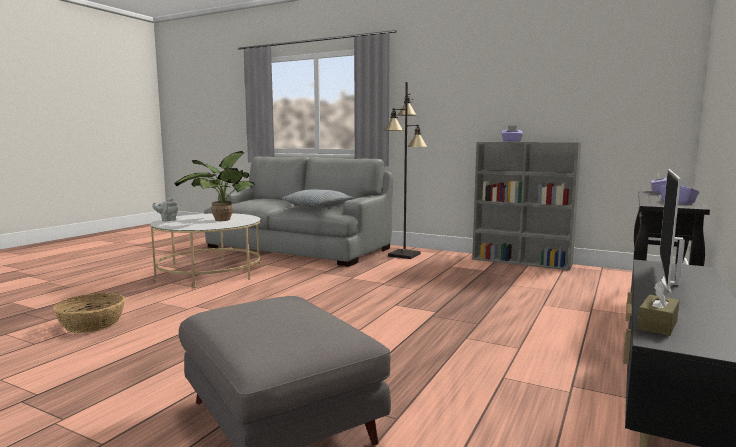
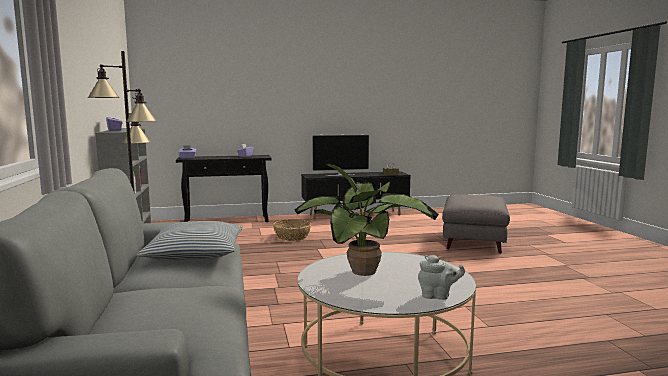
camera: 130 degrees left, 0 degrees up
basket [53,293,125,333] -> basket moved to [273,219,311,241]

